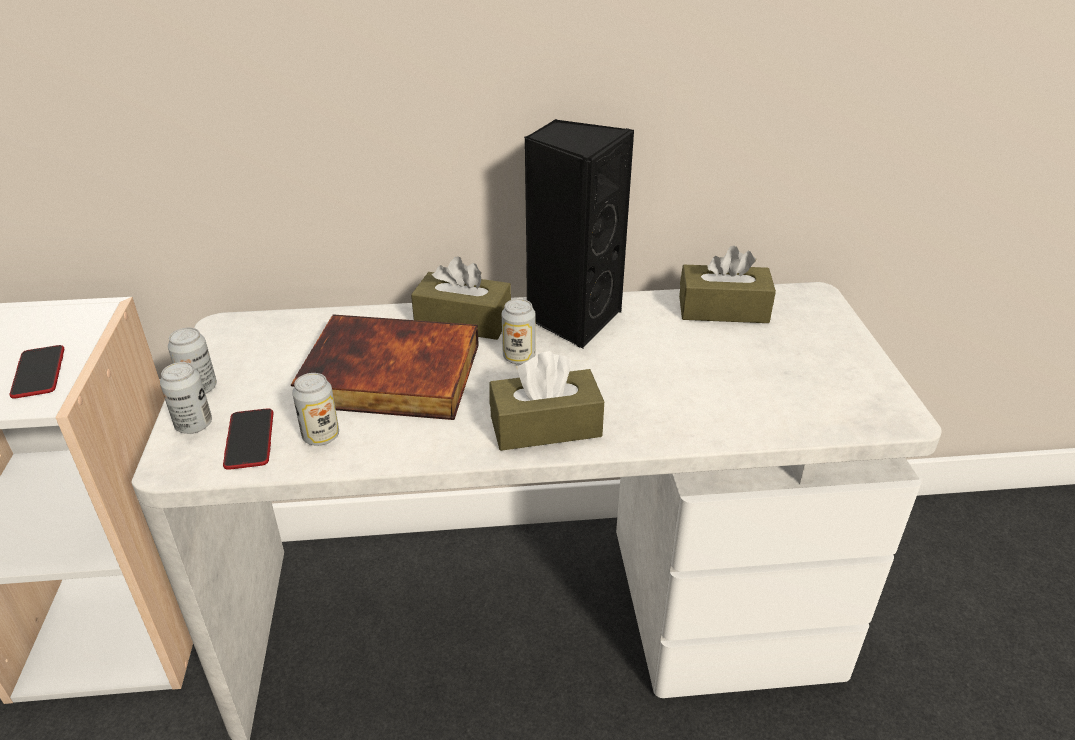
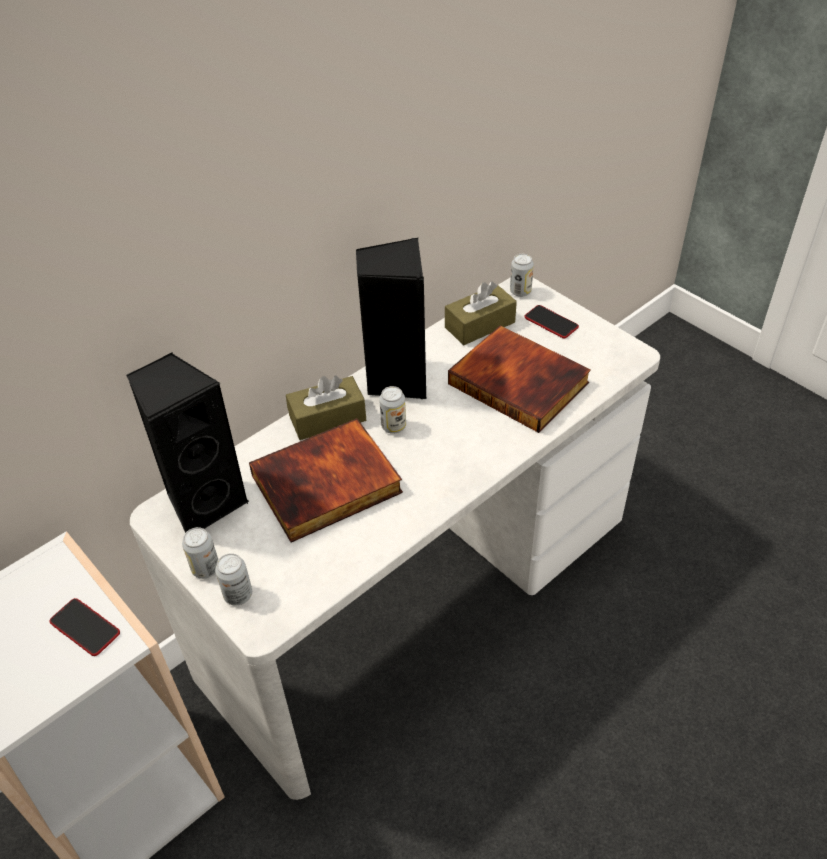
camera: 35 degrees left, 10 degrees up
phone [223,408,273,470] -> phone moved to [524,305,579,338]
can [292,373,339,446] -> can moved to [510,254,534,297]
brown tissue box [489,351,604,451] -> none
none -> black speaker [126,352,249,533]
none -> book [448,326,591,433]

